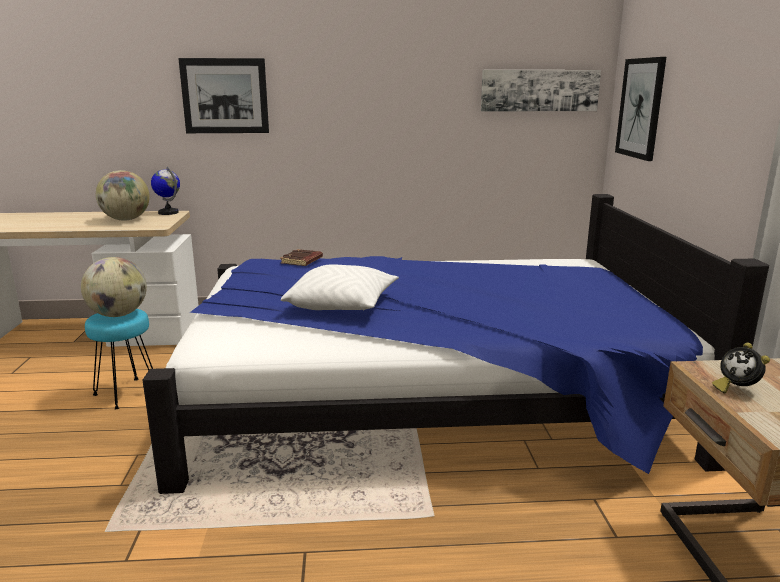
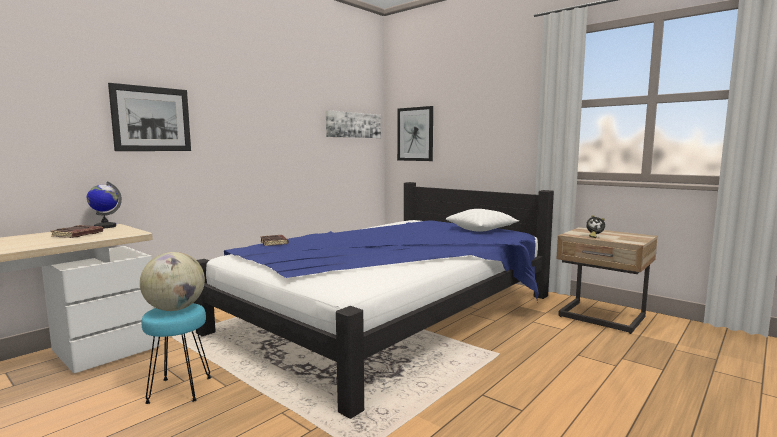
camera: 45 degrees left, 10 degrees down
globe [96,170,150,221] -> brown book [51,225,103,238]
white pillow [281,264,399,310] -> white pillow moved to [446,209,519,232]

